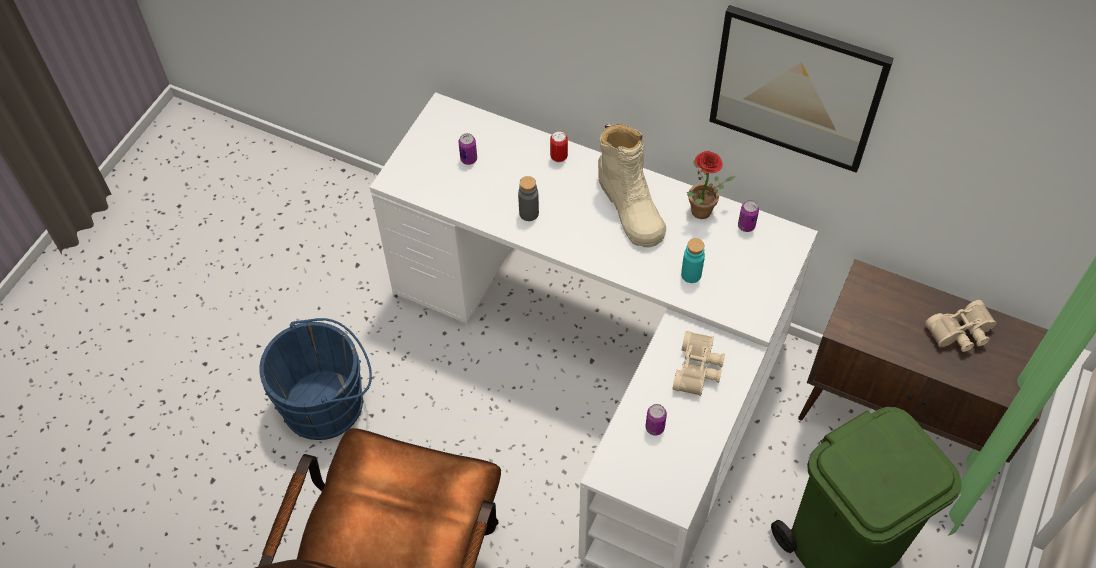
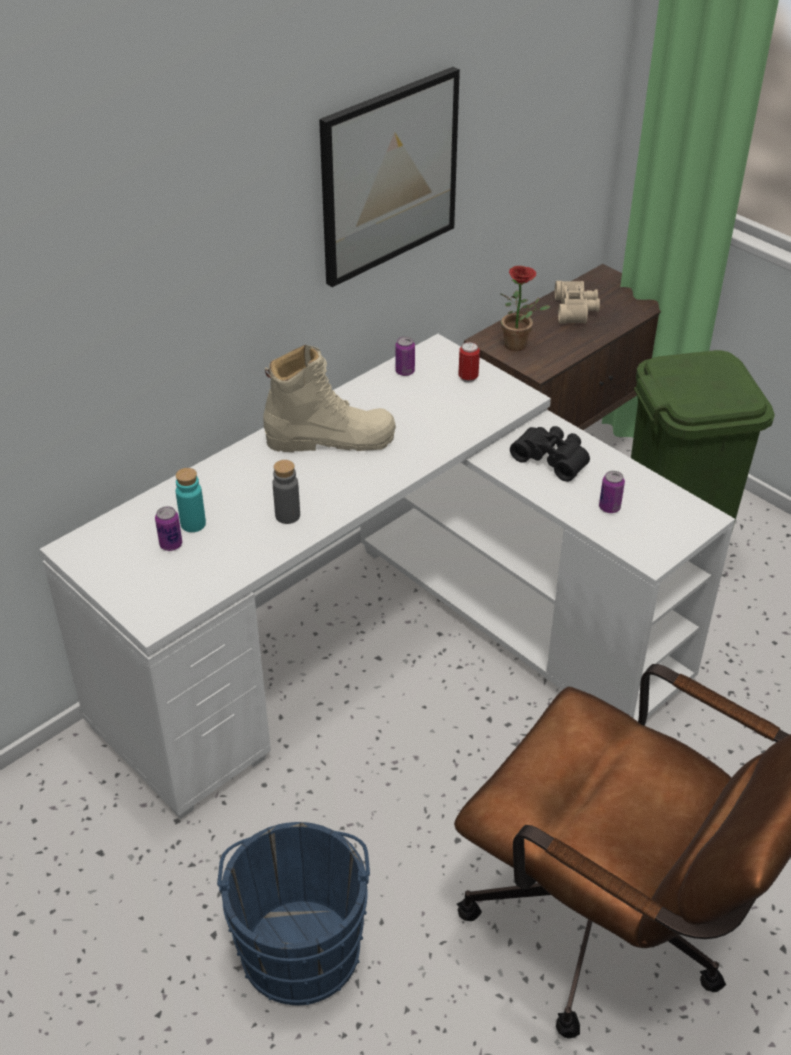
camera: 70 degrees left, 15 degrees down
can [550,131,568,163] -> can moved to [459,342,480,383]
beige binoculars [672,331,725,396] -> black binoculars [510,426,590,482]
turquoise bottle [681,238,705,283] -> turquoise bottle moved to [176,468,206,532]
potted plant [687,151,735,219] -> potted plant moved to [501,266,550,351]

